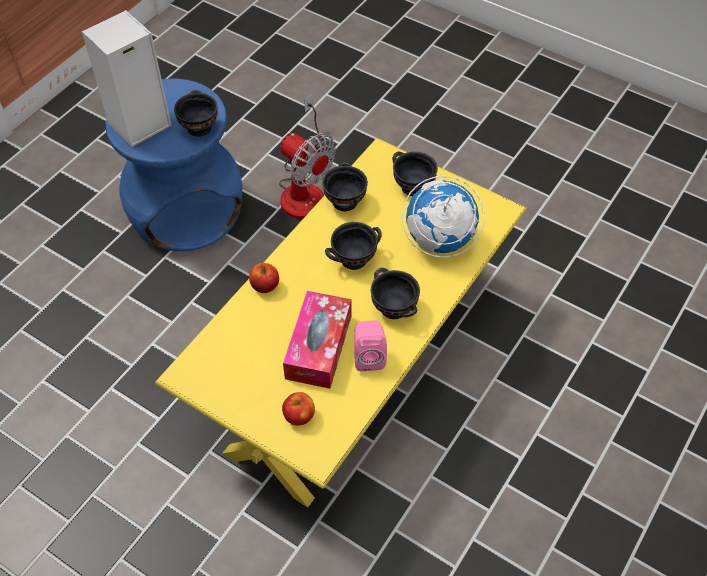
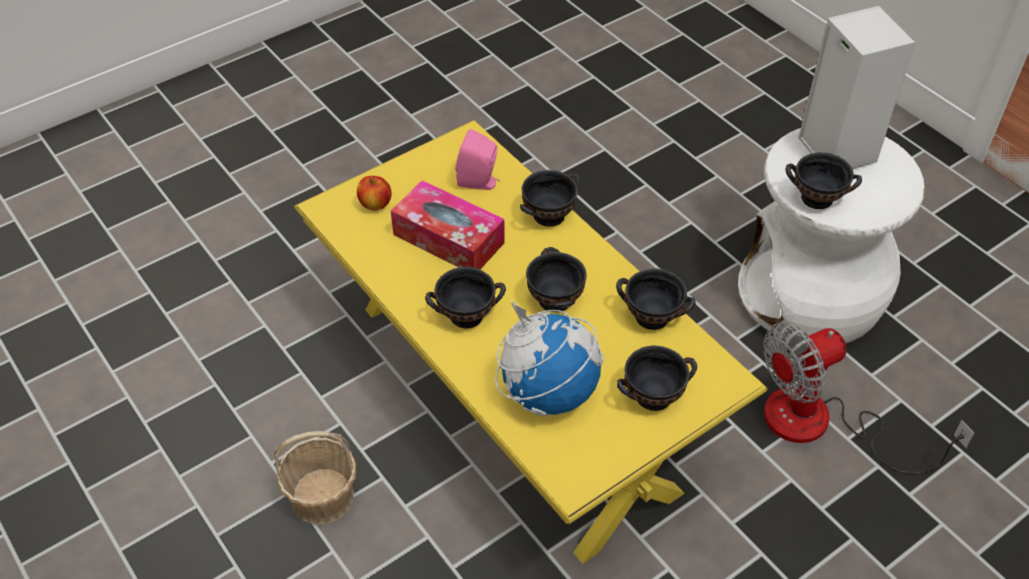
camera: 110 degrees right, 5 degrees down
blue stool [106,79,243,251] -> white stool [738,128,925,344]
apple [249,263,279,293] -> black bowl [520,170,580,227]
pink speaker [354,320,387,371] -> pink speaker moved to [455,129,500,190]
none -> basket [274,431,356,525]

